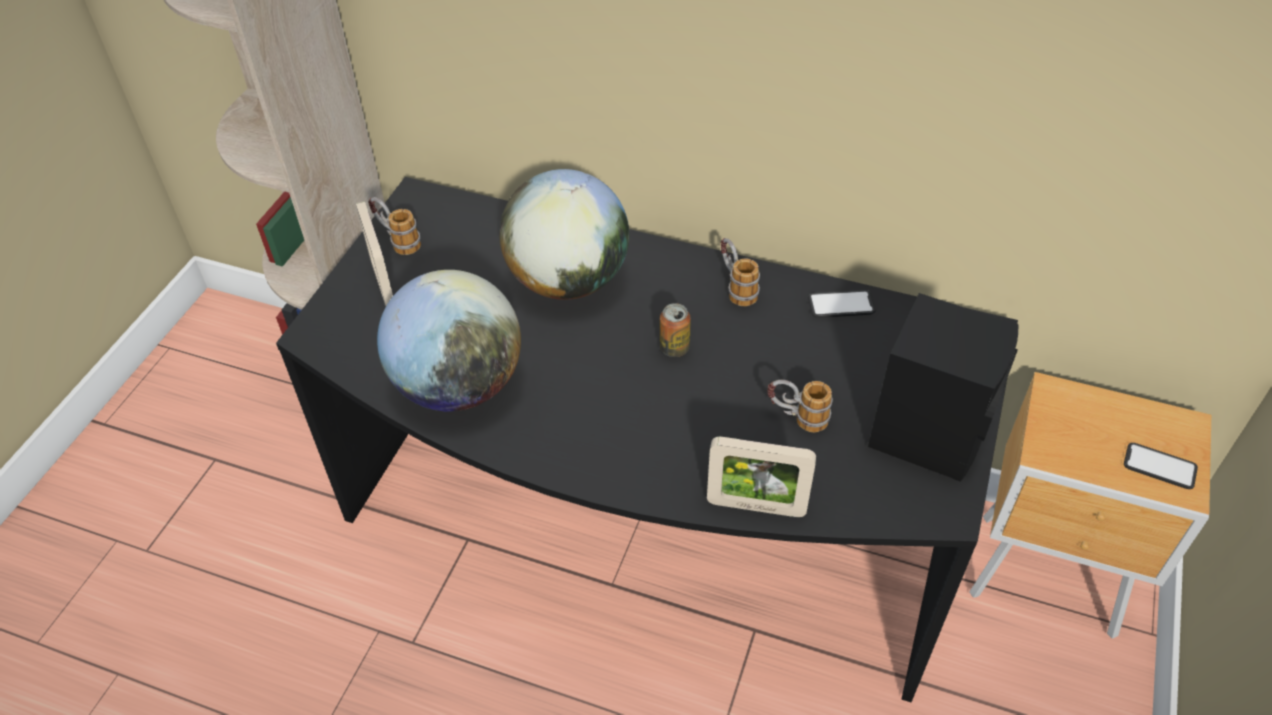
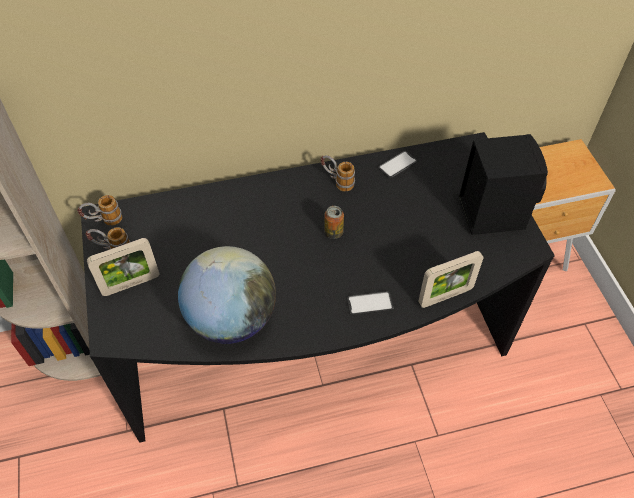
camera: 35 degrees left, 5 degrees up
picture frame [356,201,393,306] -> picture frame turned 60 degrees counterclockwise [87,238,159,296]
globe [499,169,629,300] -> none
mug [767,380,833,432] -> mug moved to [77,195,122,226]
phone [1124,443,1198,489] -> phone moved to [346,291,394,316]

